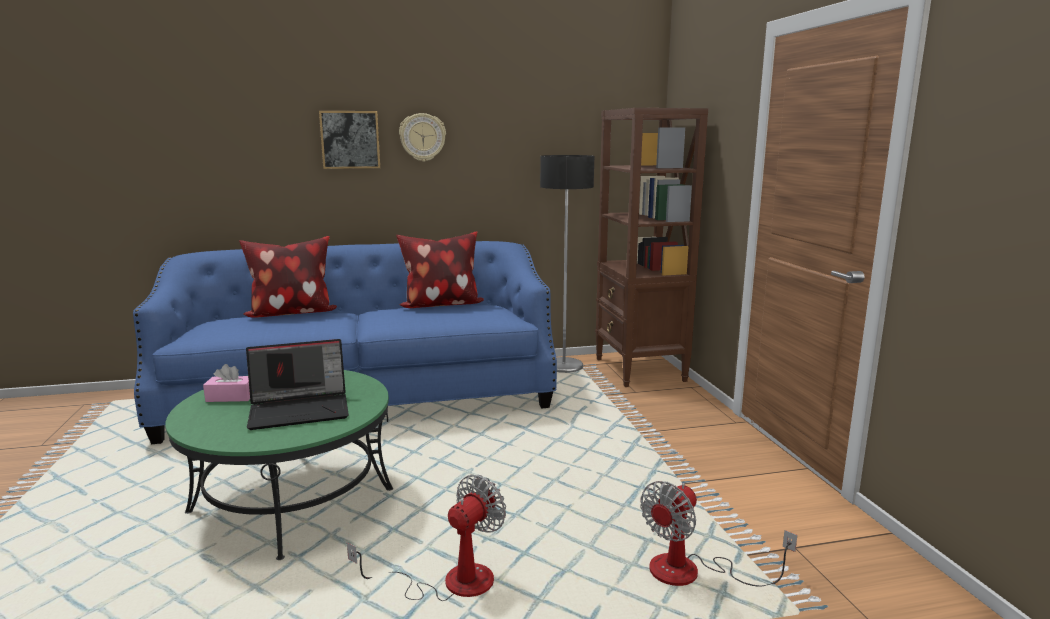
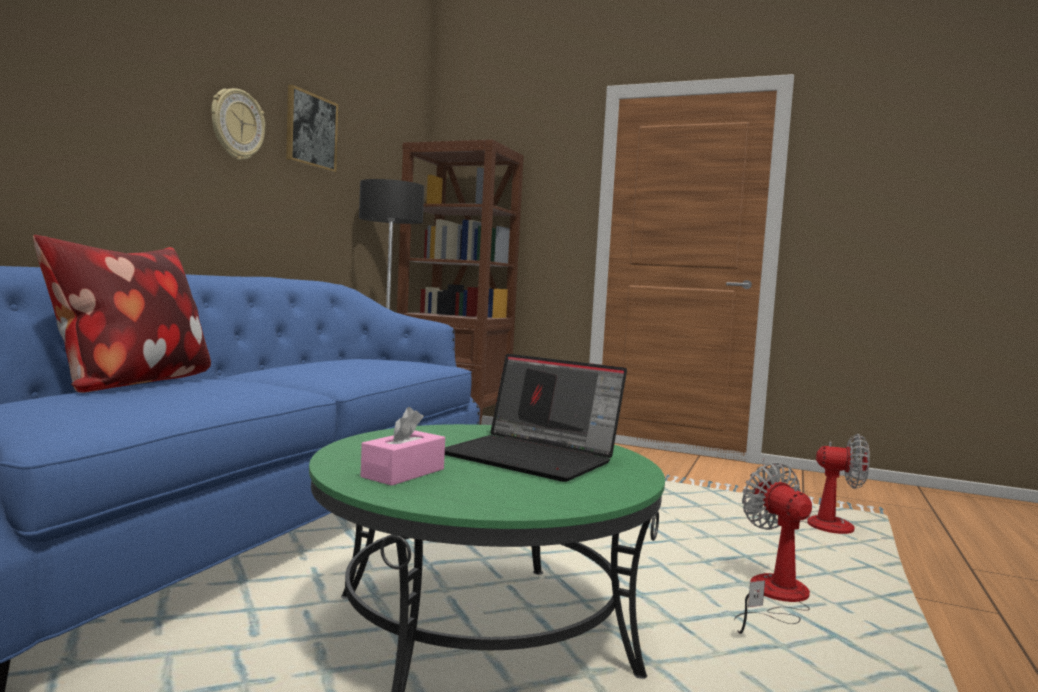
camera: 55 degrees left, 10 degrees down
laptop [246,339,349,430] -> laptop turned 105 degrees clockwise [445,354,627,482]
picture [319,111,380,169] -> picture moved to [286,85,338,172]
pillow [396,231,484,308] -> none
fan [640,481,797,587] -> fan turned 60 degrees counterclockwise [762,434,870,534]

